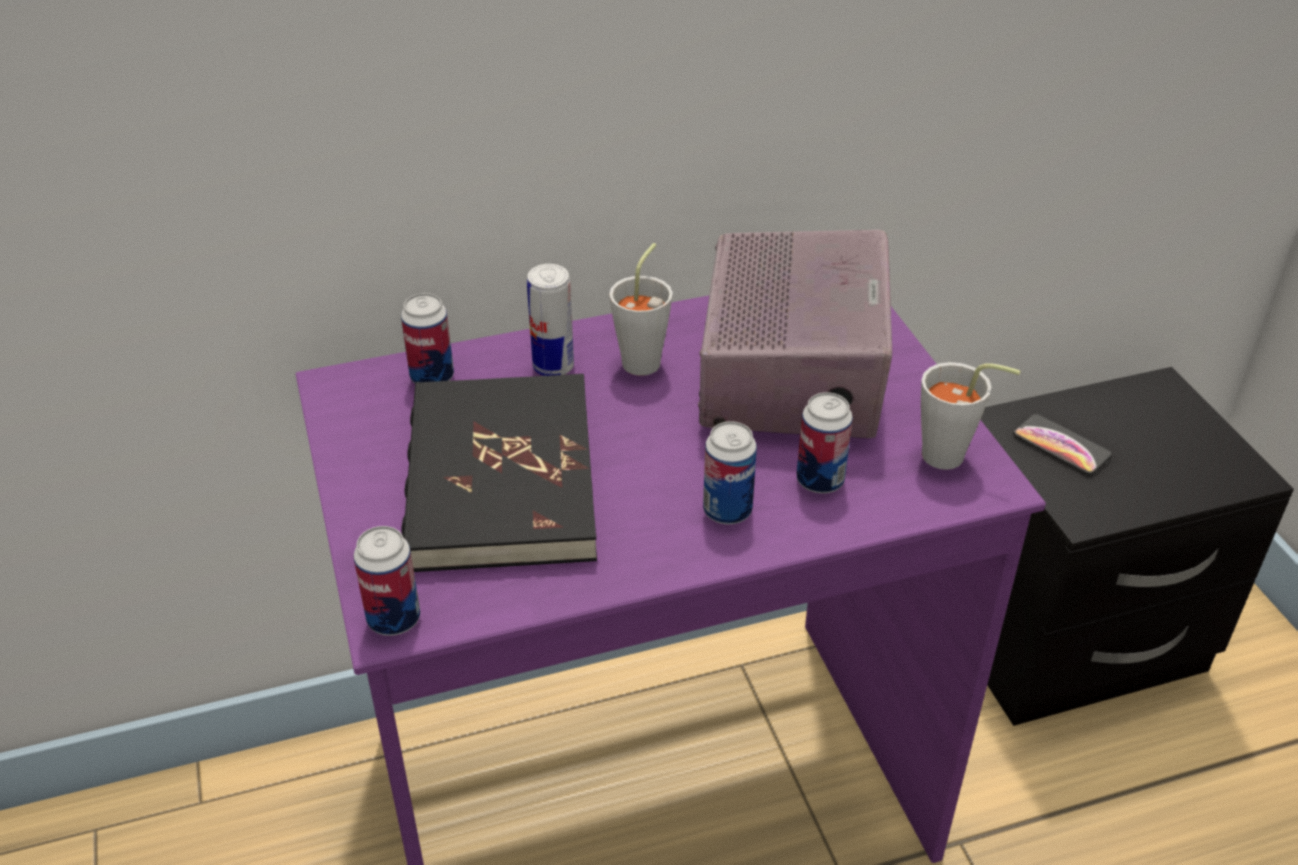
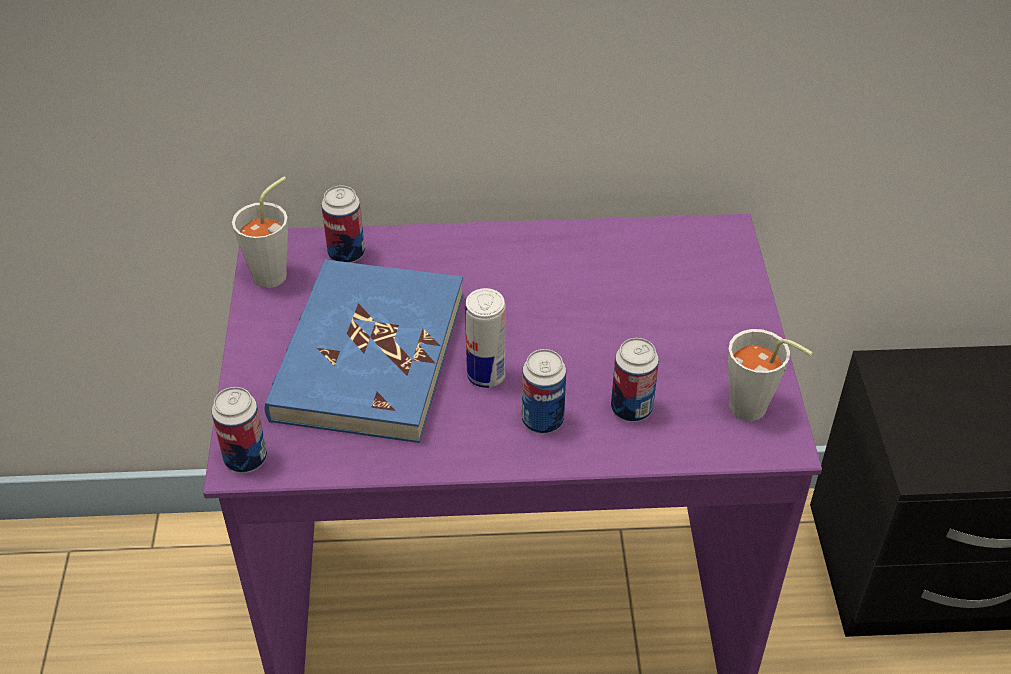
camera: 15 degrees right, 5 degrees up
black book [401,374,597,572] -> blue book [265,259,463,443]
can [527,264,574,376] -> can moved to [465,288,506,388]
grey cup [609,243,673,376] -> grey cup moved to [232,177,288,288]
radio [698,230,892,438] -> none
phone [1013,414,1112,475] -> none

